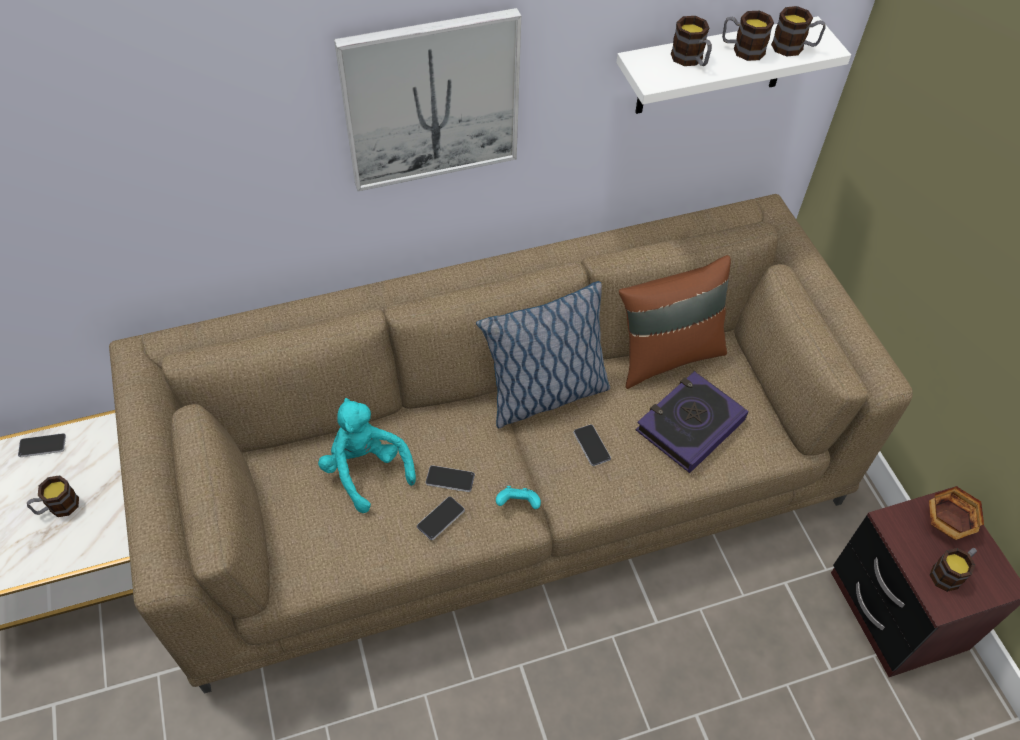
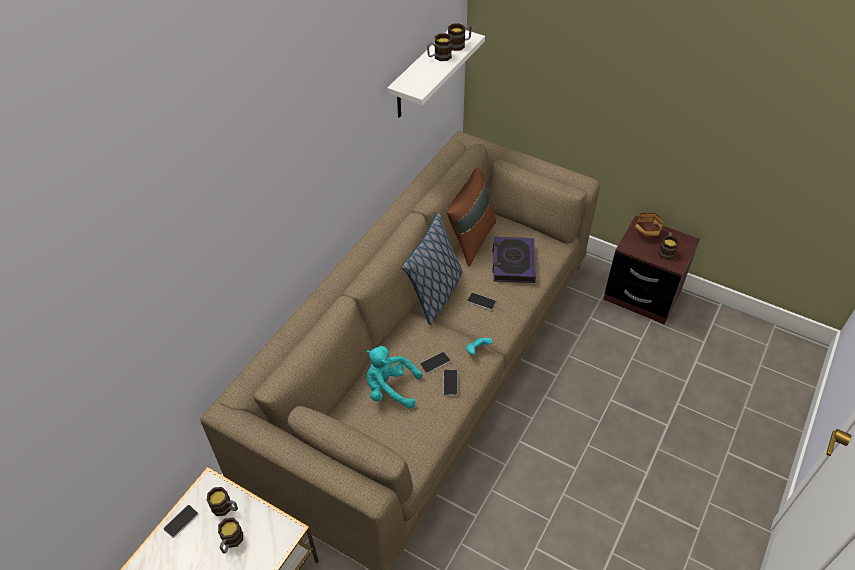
camera: 40 degrees left, 5 degrees down
picture [334,8,521,191] -> none
mug [671,16,712,66] -> mug moved to [207,487,238,516]

